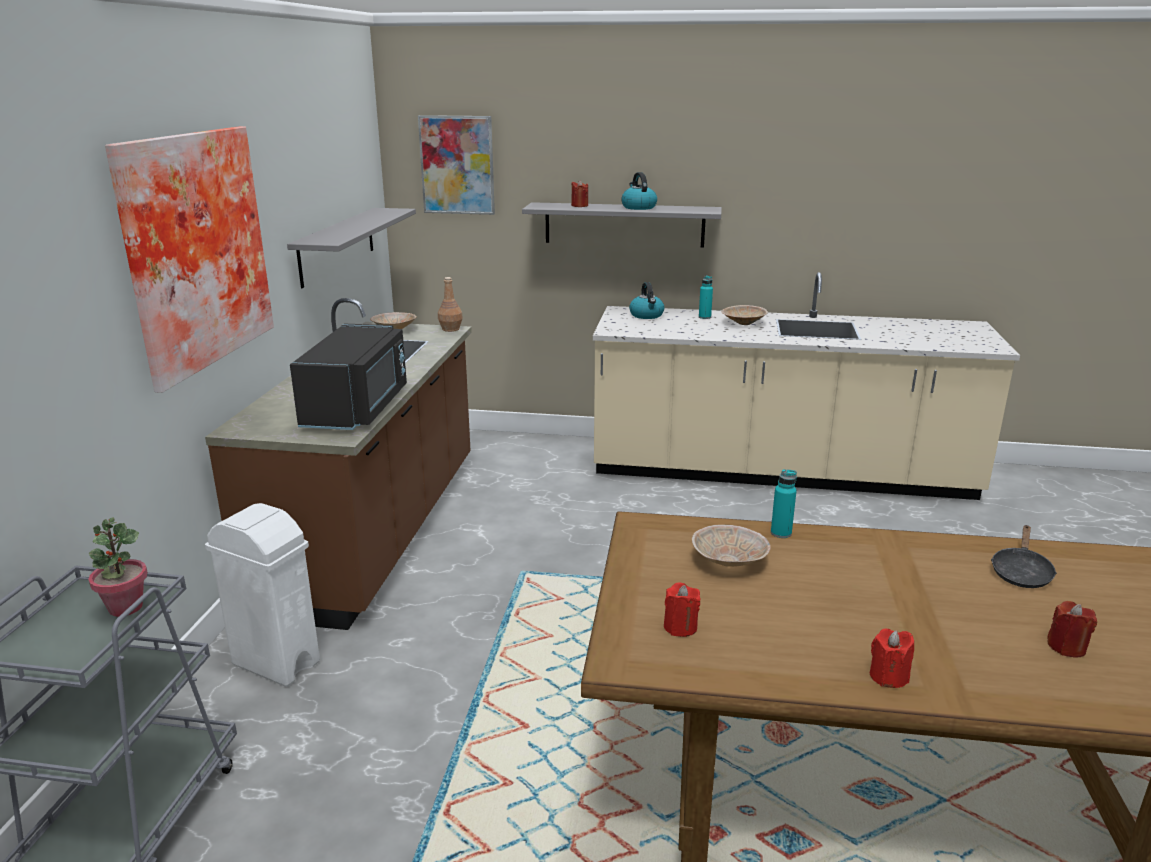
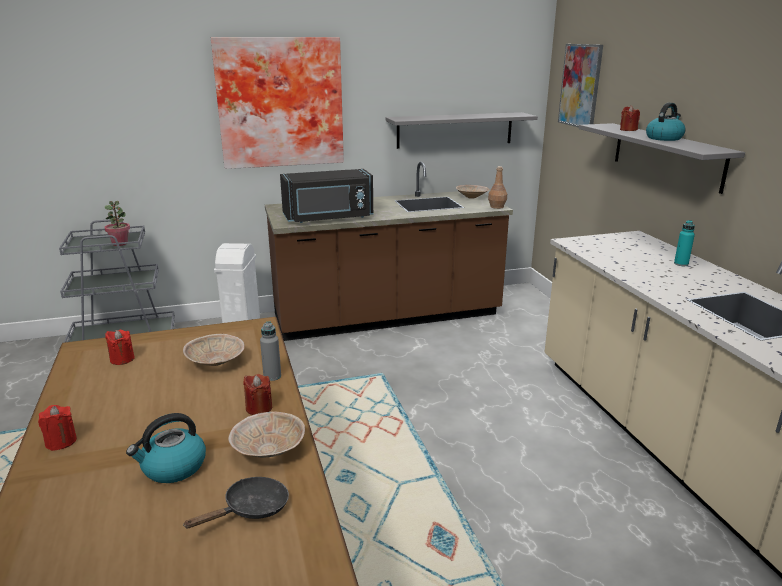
camera: 65 degrees right, 0 degrees up
kettle [629,282,665,319] -> kettle moved to [126,413,206,483]
beige bowl [722,305,768,325] -> beige bowl moved to [228,411,305,457]
turquoise bottle [771,469,797,538] -> grey bottle [260,322,281,381]
black frying pan [991,525,1057,588] -> black frying pan turned 135 degrees clockwise [183,477,289,528]
red candle [1047,601,1097,658] -> red candle moved to [243,374,272,415]

